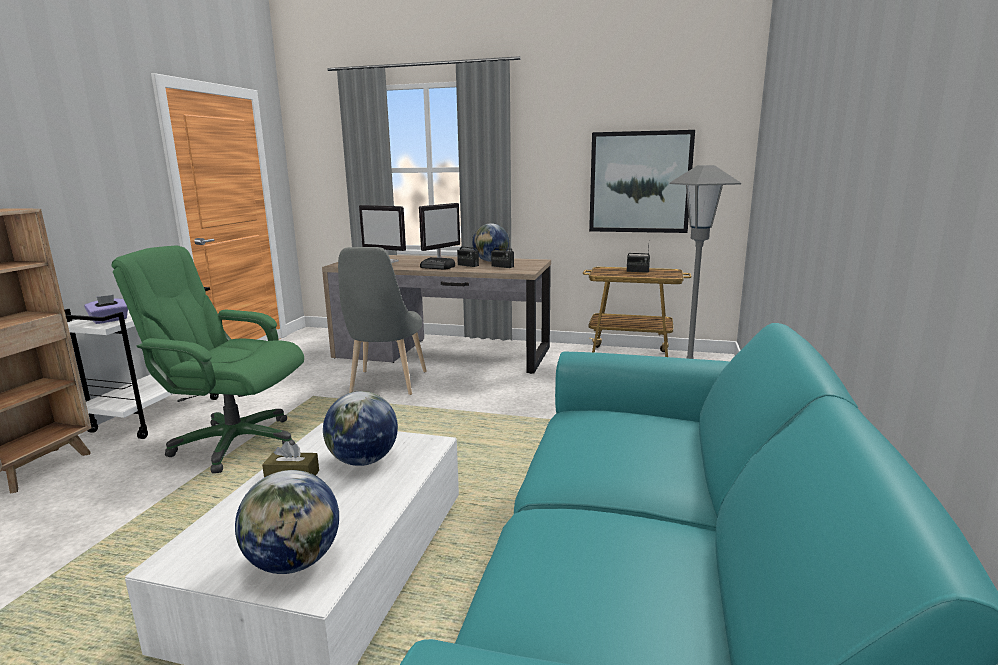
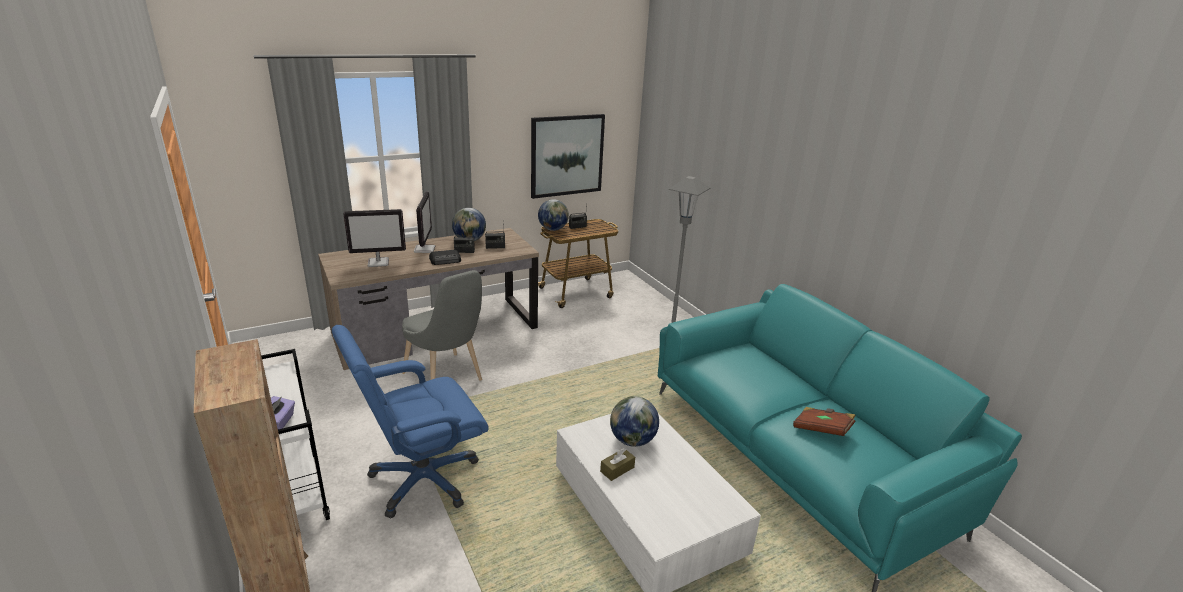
camera: 45 degrees left, 10 degrees up
green office chair [112,245,304,473] -> blue office chair [332,325,489,518]
globe [235,470,339,574] -> globe moved to [538,199,569,231]
none -> brown book [793,407,856,436]

